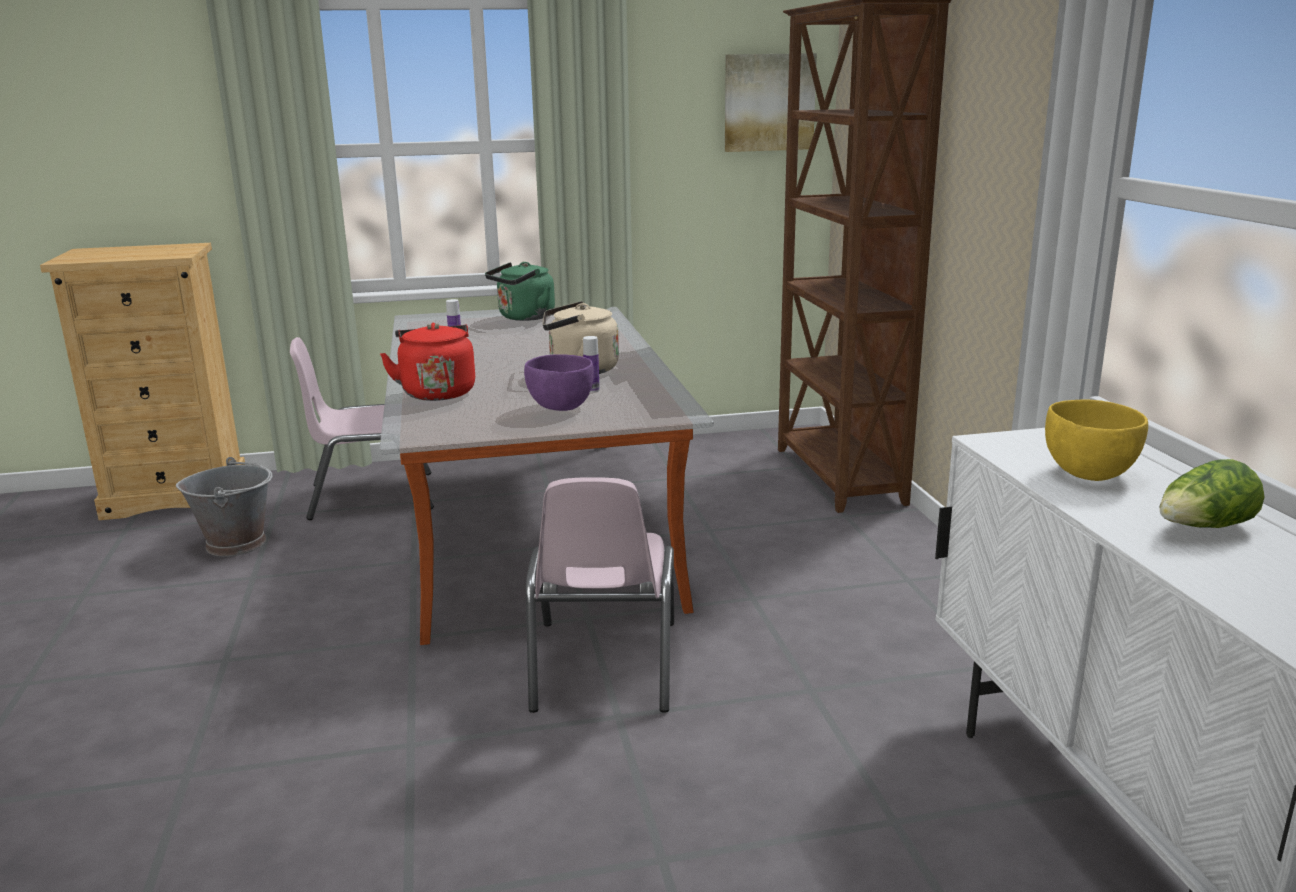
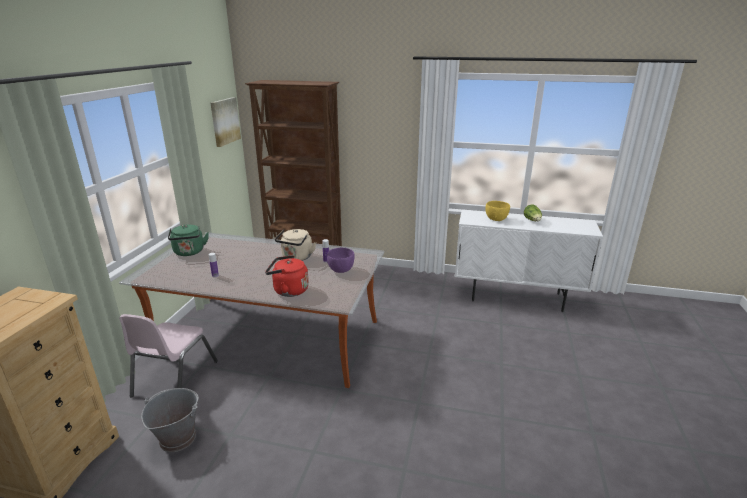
camera: 65 degrees left, 5 degrees up
pink chair [526,477,674,713] -> none

